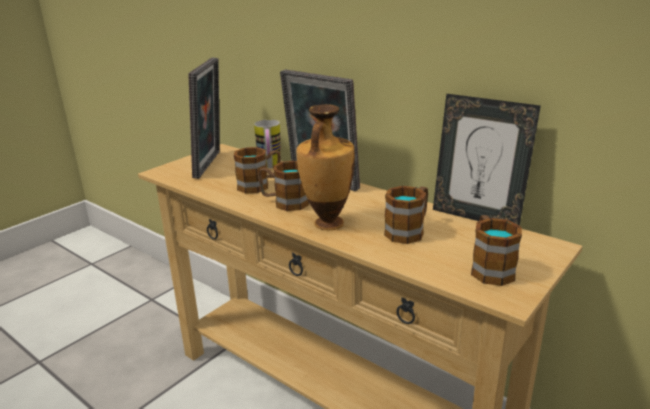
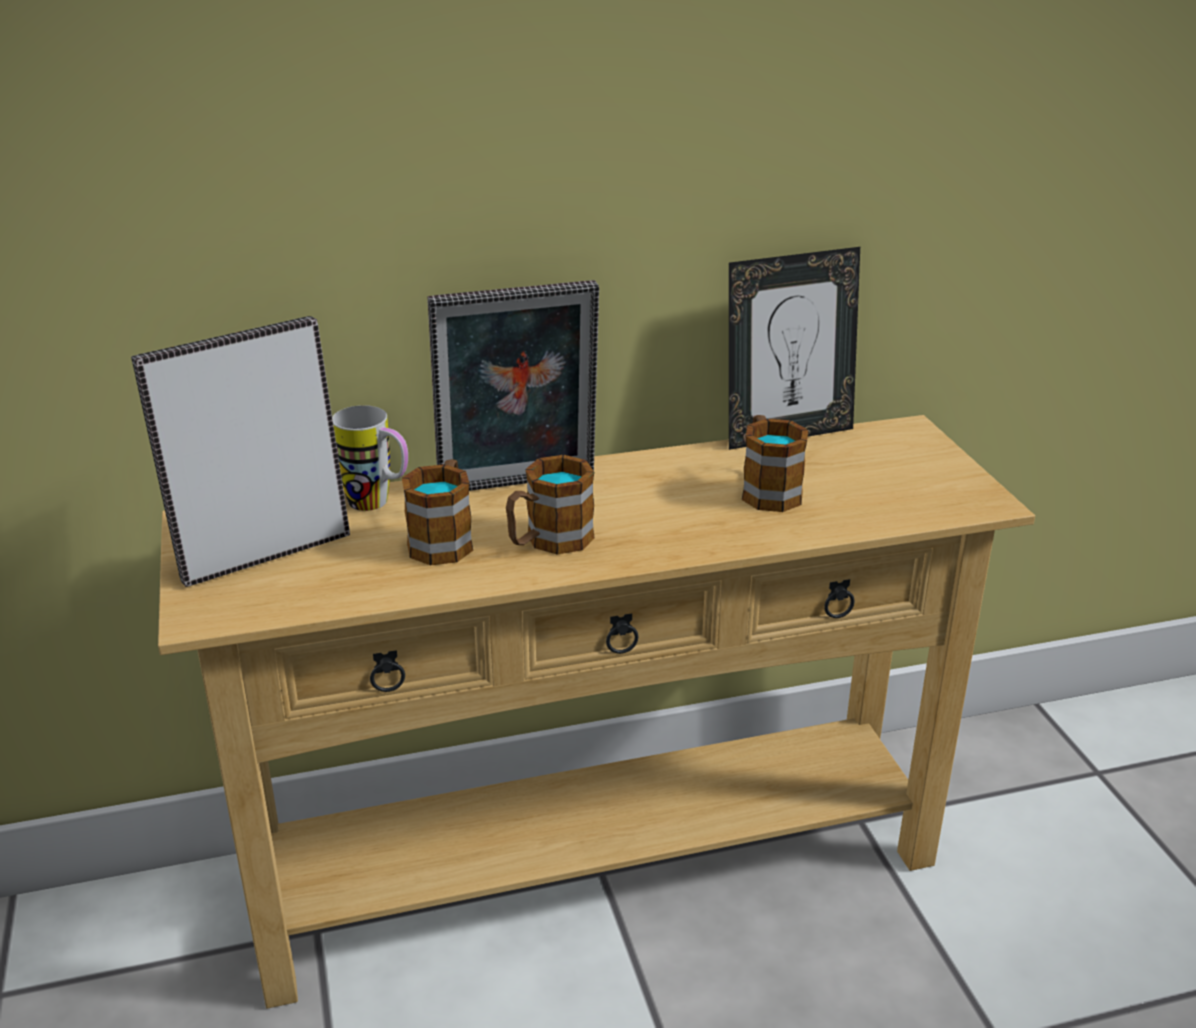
camera: 55 degrees left, 5 degrees up
picture frame [188,58,220,179] -> picture frame turned 75 degrees counterclockwise [131,316,350,587]
vase [296,104,355,230] -> none
mug [471,215,522,286] -> none

